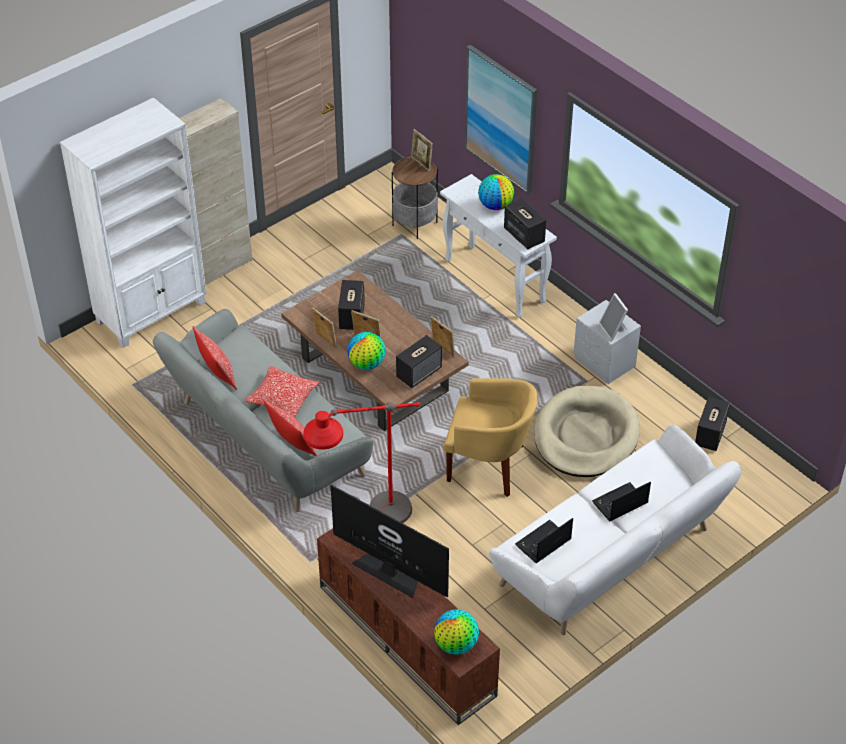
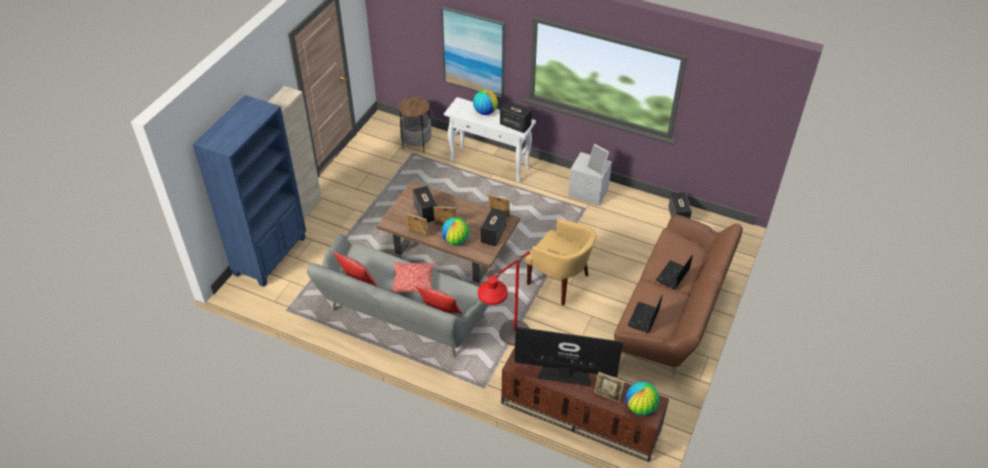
camera: 25 degrees left, 0 degrees up
white bookcase [60,97,207,348] -> blue bookcase [192,95,306,287]
picture frame [411,129,433,171] -> picture frame moved to [594,372,624,403]
yellow armchair [443,378,537,497] -> yellow armchair turned 45 degrees clockwise [525,219,596,306]
white sofa [489,425,742,635] -> brown sofa [614,215,743,375]
beige dog bed [534,385,640,477] -> none

